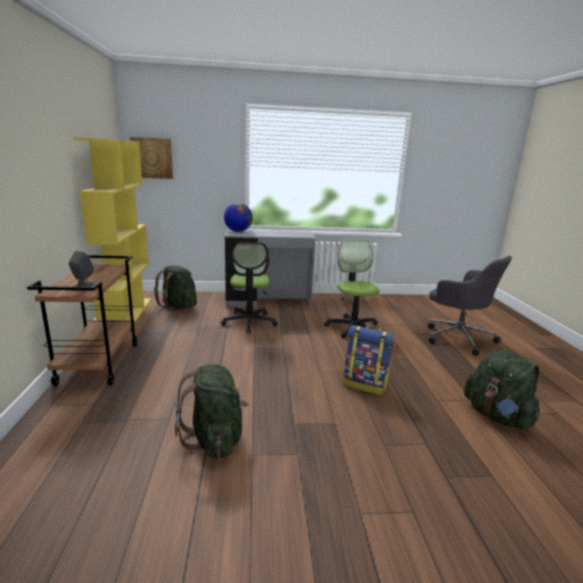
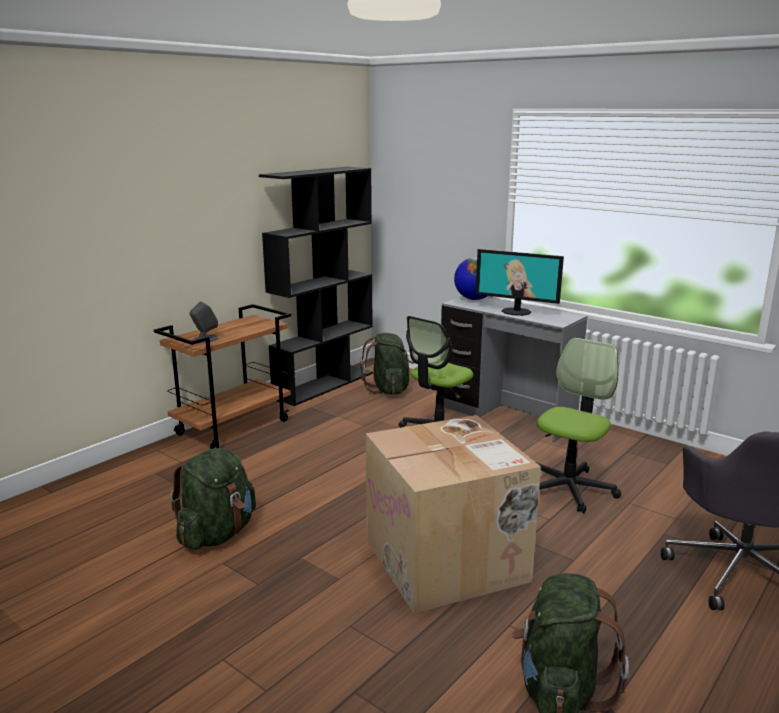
camera: 45 degrees right, 0 degrees up
yellow bookcase [73,137,151,322] -> black bookcase [259,167,373,406]
picture [130,137,173,179] -> none
backpack [343,325,394,395] -> cardboard box [366,415,541,614]
none -> monitor [475,249,564,316]

